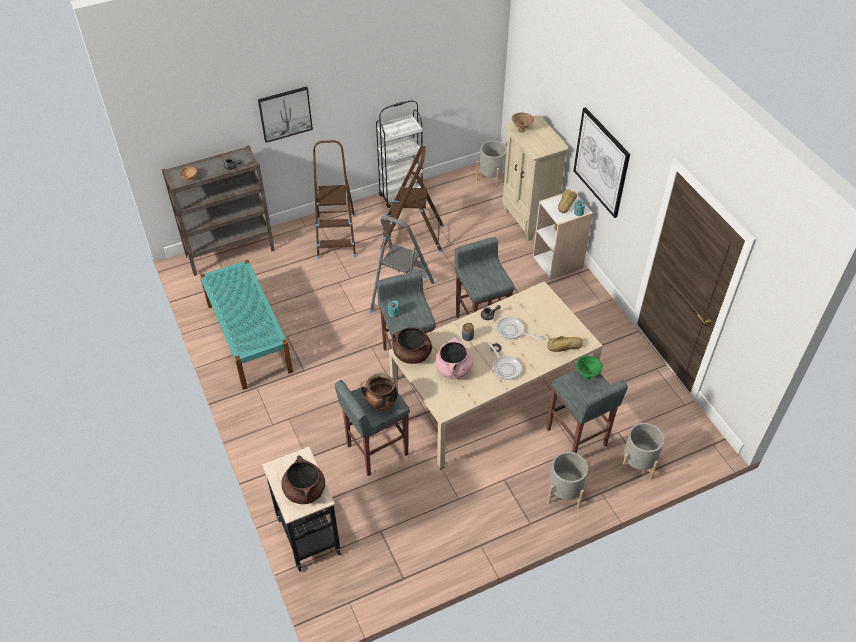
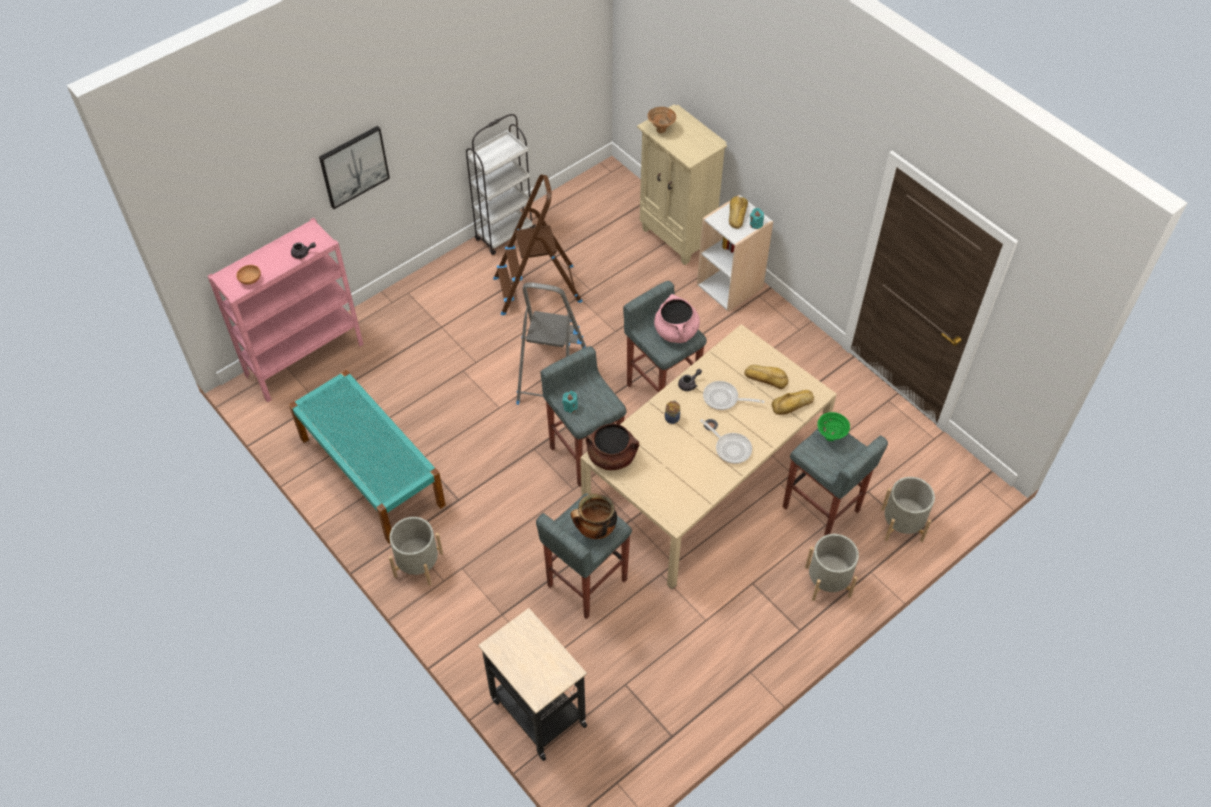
camera: 15 degrees left, 5 degrees up
grey bookcase [162,145,275,276] -> pink bookcase [208,217,364,402]
brown cooking pot [281,456,325,504] -> none
brown step ladder [313,140,356,259] -> none
pink cooking pot [435,337,473,380] -> pink cooking pot moved to [654,294,700,343]
grey planter [476,141,507,188] -> grey planter moved to [389,517,443,586]
picture [573,107,630,218] -> none
none -> bread [744,365,788,389]

